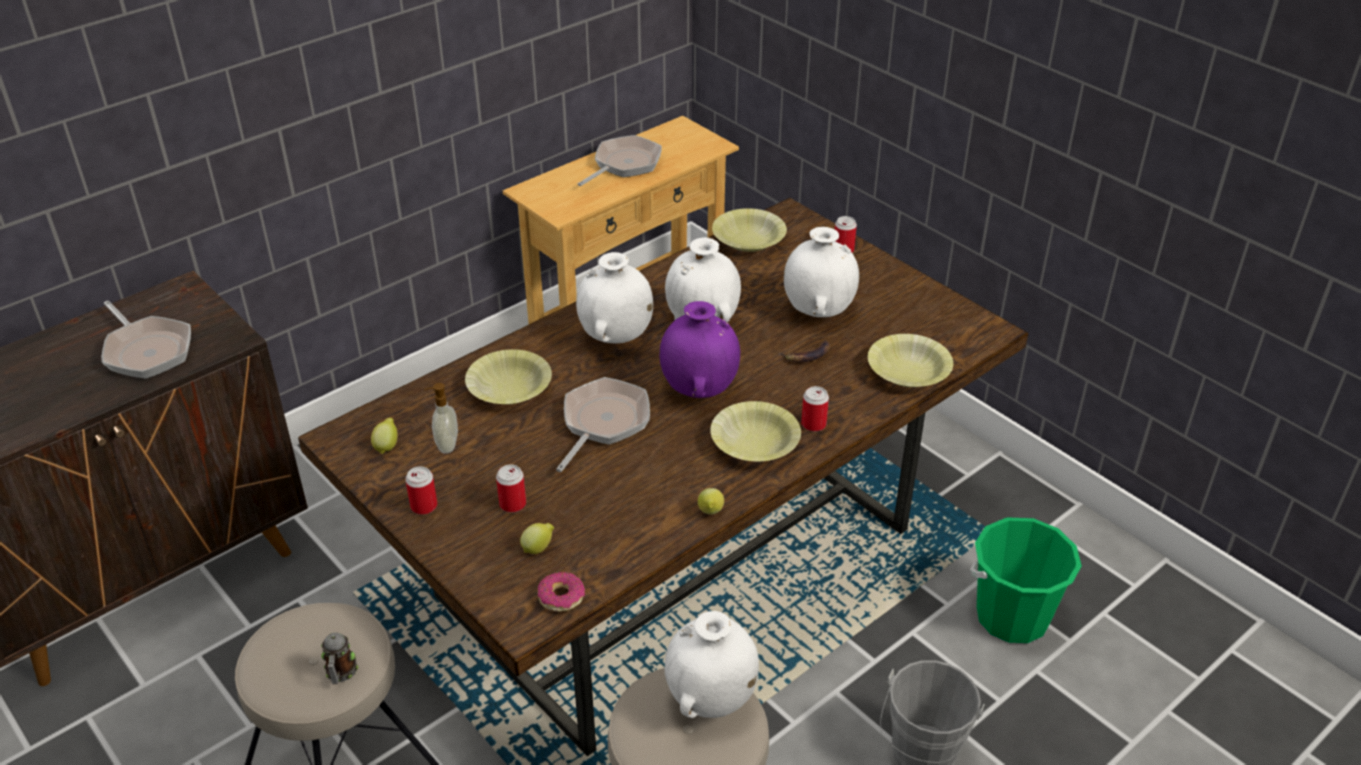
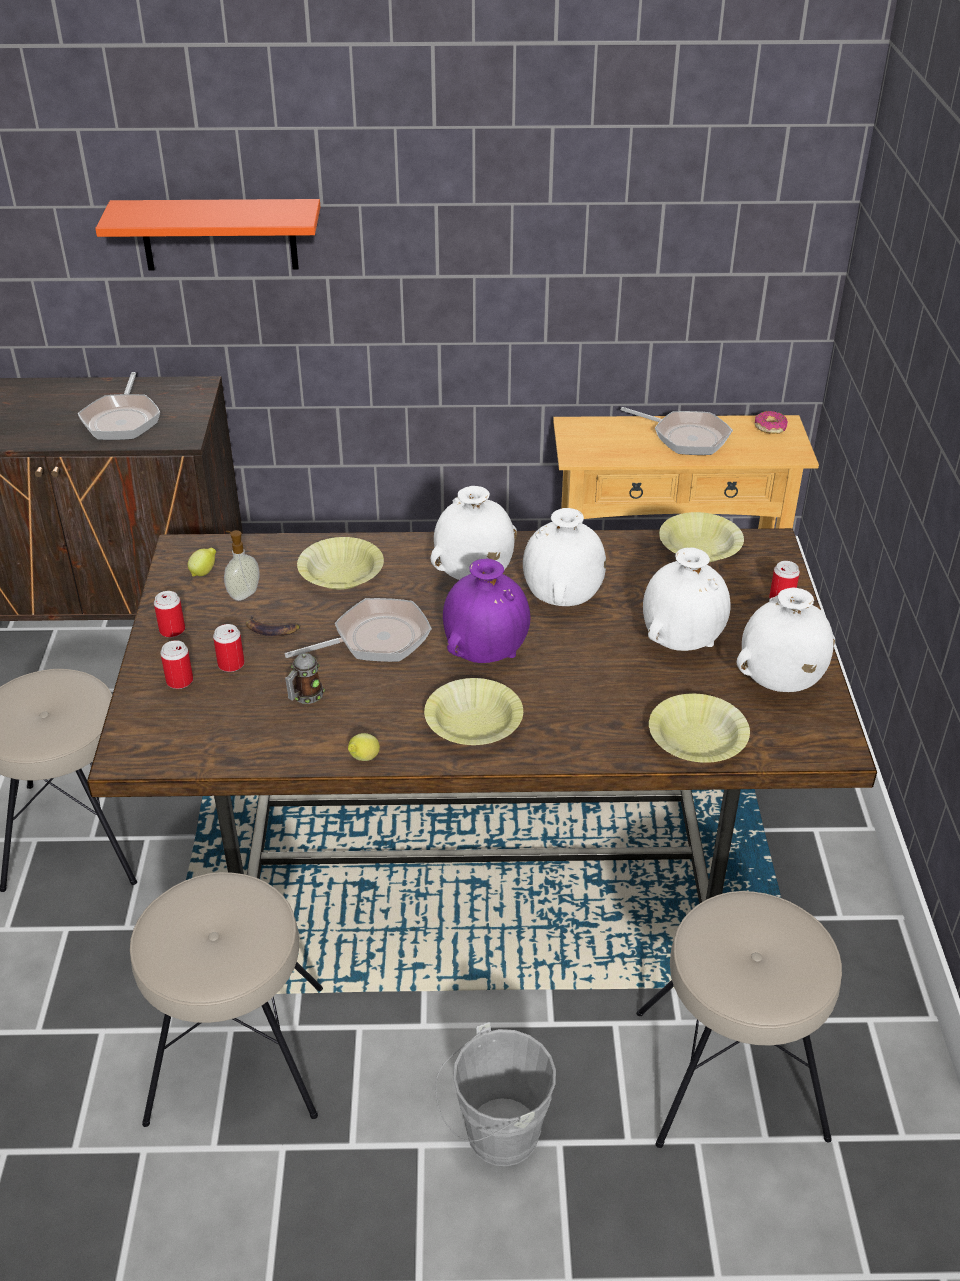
camera: 40 degrees right, 0 degrees up
mug [321,633,358,684] -> mug moved to [285,653,325,704]
lemon [520,523,554,554] -> none
donut [538,572,585,612] -> donut moved to [755,411,788,434]
frying pan [578,135,662,186] -> frying pan turned 45 degrees clockwise [621,407,733,455]
white vase [665,611,759,718] -> white vase moved to [737,588,835,692]
banana [779,340,830,362] -> banana moved to [246,615,300,636]
can [801,386,829,432] -> can moved to [160,640,193,689]
green bucket [970,518,1082,643] -> beige stool [636,891,842,1148]
none -> orange shelf [95,199,320,271]

